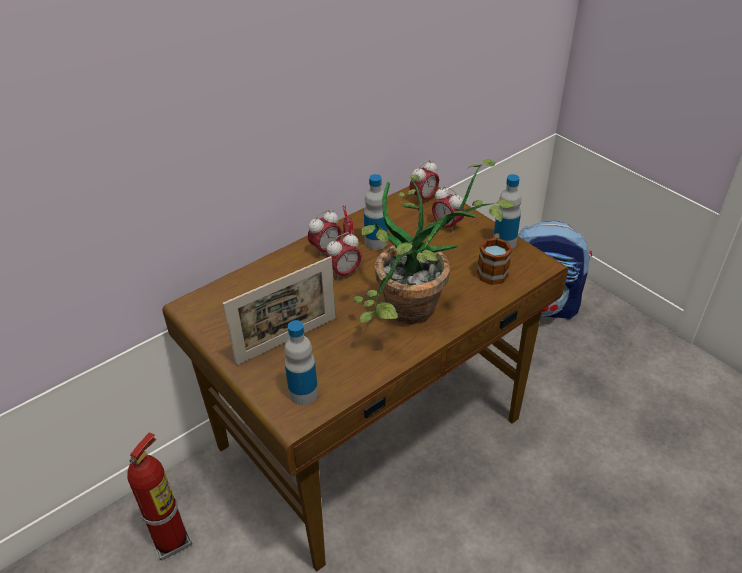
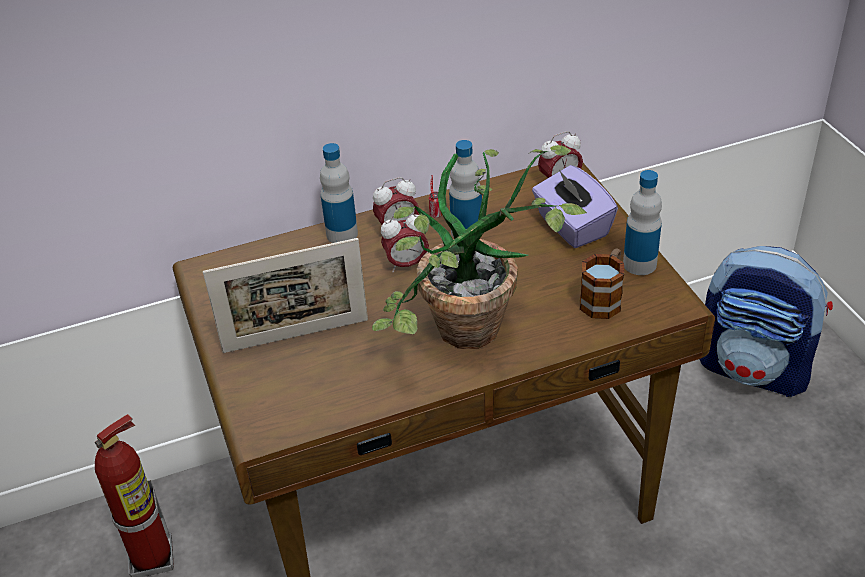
camera: 20 degrees right, 0 degrees up
bottle [284,320,318,405] -> bottle moved to [320,143,358,243]
alarm clock [432,186,464,233] -> purple tissue box [532,165,618,248]

